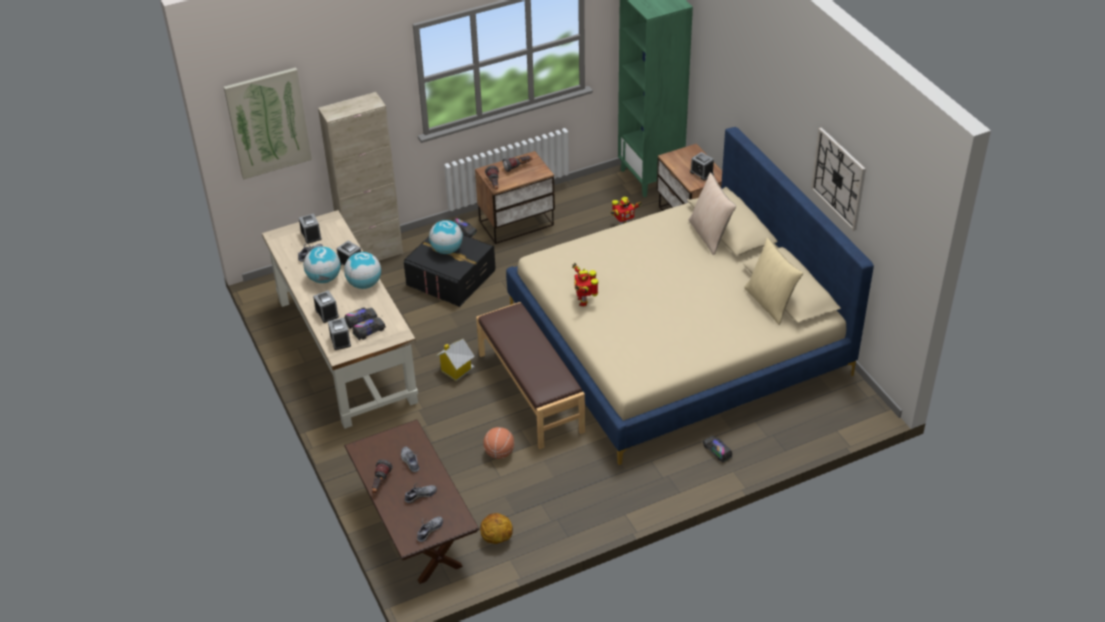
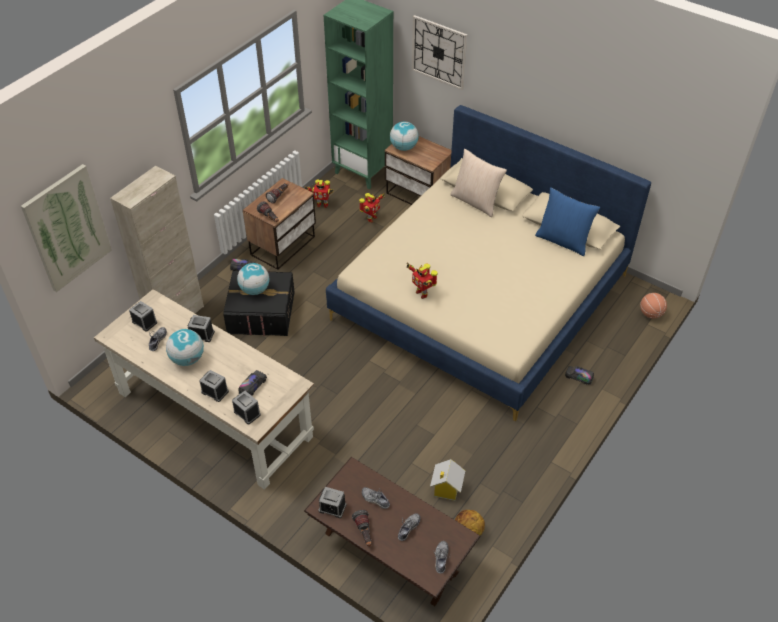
camera: 30 degrees left, 5 degrees up
globe [344,252,381,289] -> globe moved to [390,121,419,151]
toy truck [352,317,386,340] -> none
toy house [436,339,475,381] -> toy house moved to [430,459,465,501]
brown bench [476,302,585,449] -> none
basketball [483,427,514,459] -> basketball moved to [640,293,667,319]
alarm clock [690,152,714,181] -> alarm clock moved to [319,487,346,518]
beige pillow [744,237,803,325] -> blue pillow [535,187,600,256]
wall clock [811,127,866,231] -> wall clock moved to [412,15,467,90]
none -> toy robot [304,180,333,208]

